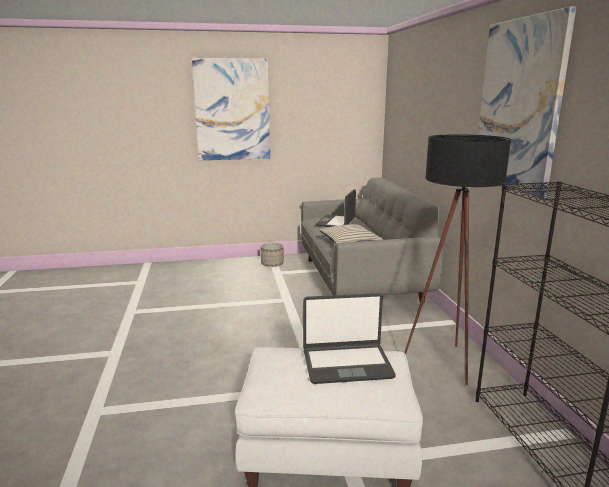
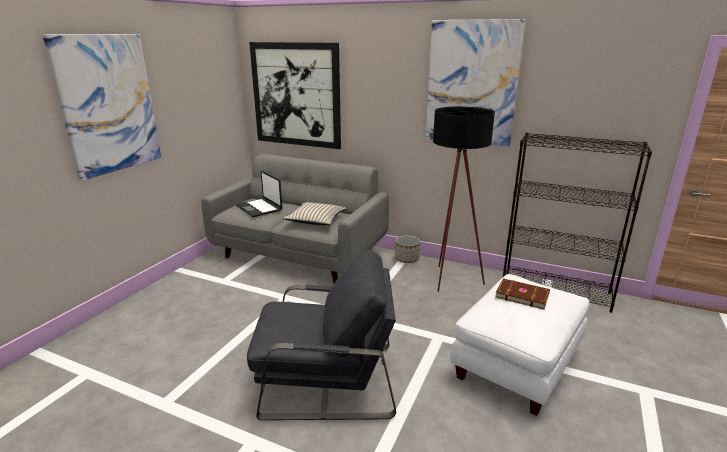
camera: 55 degrees left, 5 degrees up
planter [261,242,284,266] -> planter moved to [395,236,420,263]
laptop [303,293,396,384] -> brown book [495,278,550,309]
none -> grey armchair [247,249,396,420]
none -> picture [249,42,341,149]

